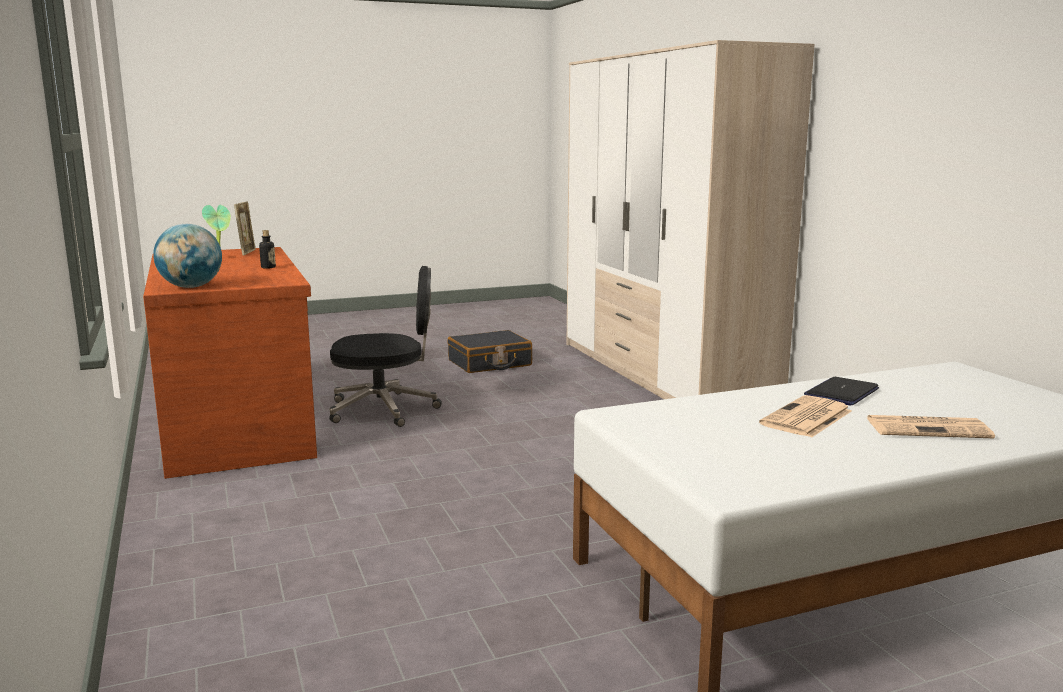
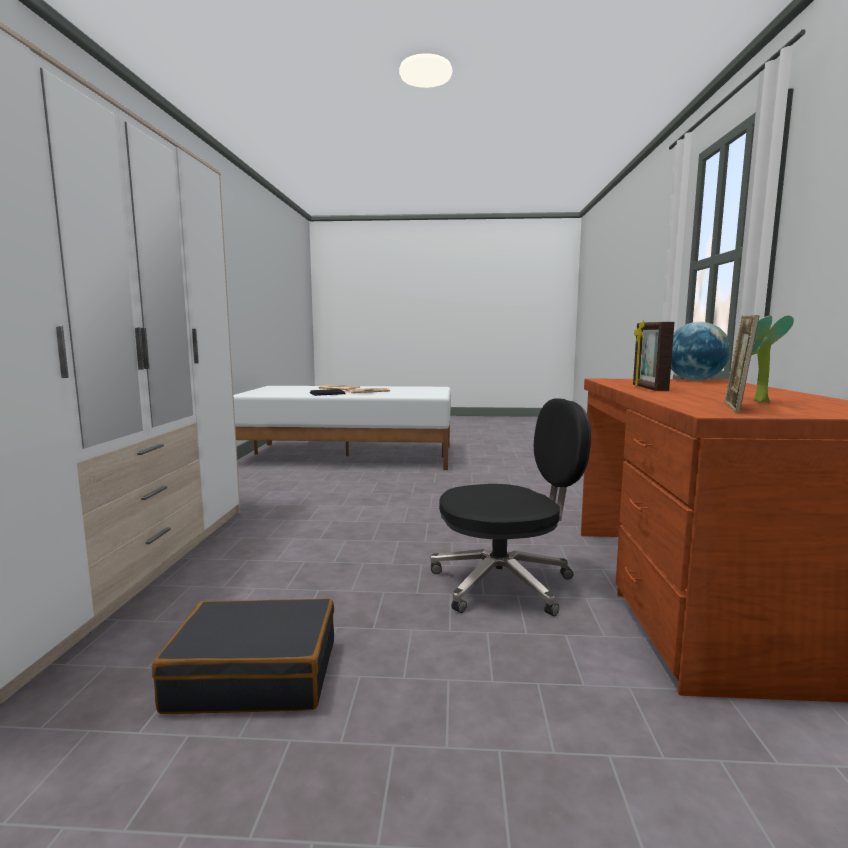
camera: 155 degrees left, 5 degrees down
bottle [259,230,276,269] -> picture frame [633,320,674,391]
black office chair [329,266,442,427] -> black office chair turned 150 degrees clockwise [430,398,591,616]

